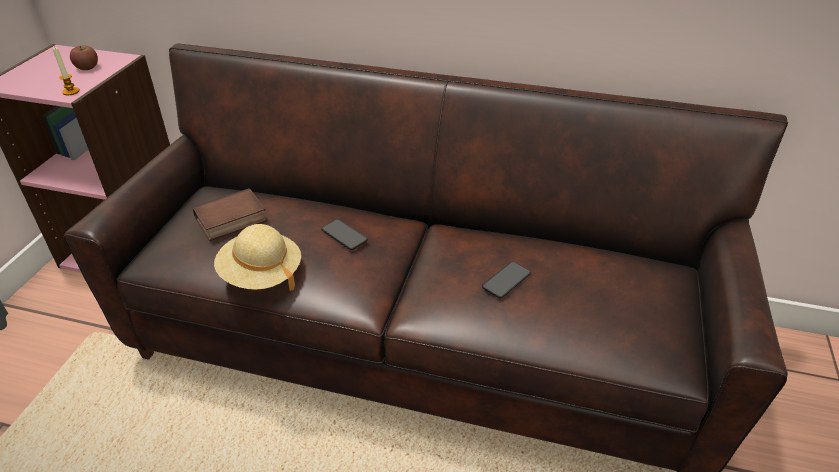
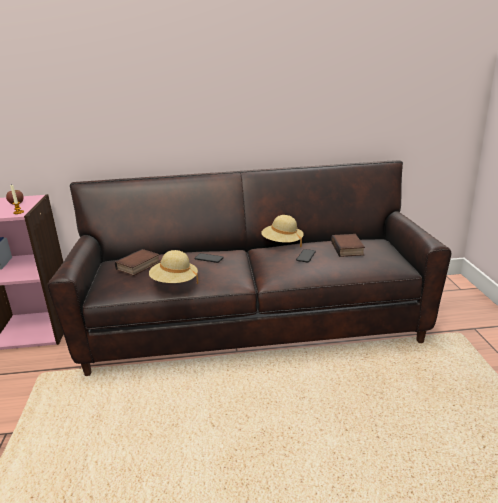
camera: 20 degrees left, 15 degrees down
none -> beige hat [261,215,304,247]
none -> book [331,234,365,257]

